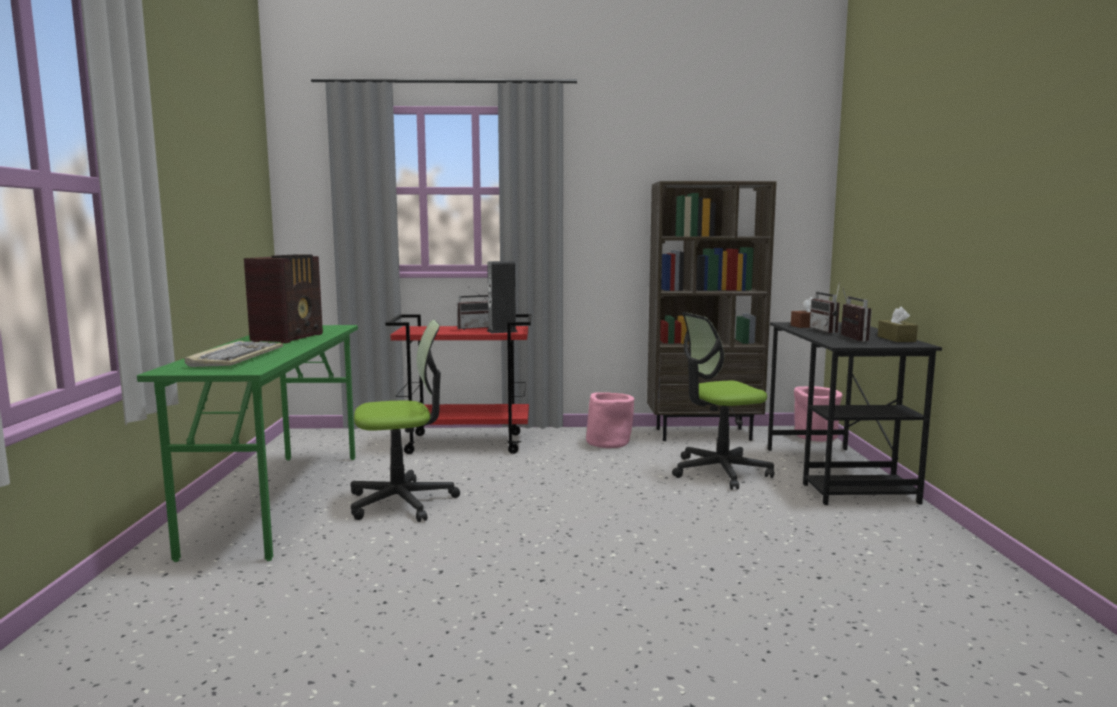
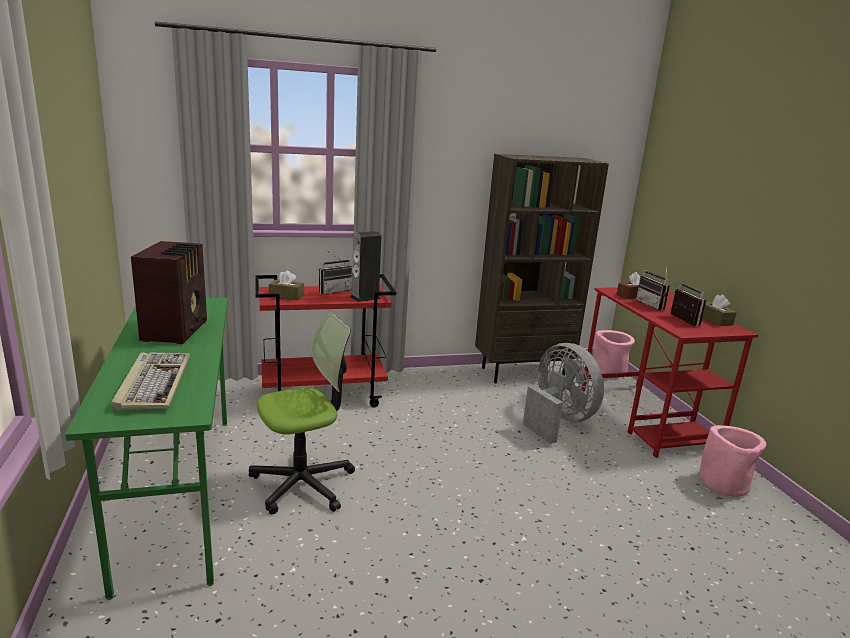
camera: 15 degrees left, 10 degrees up
pink planter [586,392,634,448] -> pink planter moved to [699,425,766,497]
office chair [672,312,774,490] -> grey fan [523,343,604,444]
black desk [768,322,942,505] -> red desk [581,287,758,458]
none -> brown tissue box [269,270,304,300]

